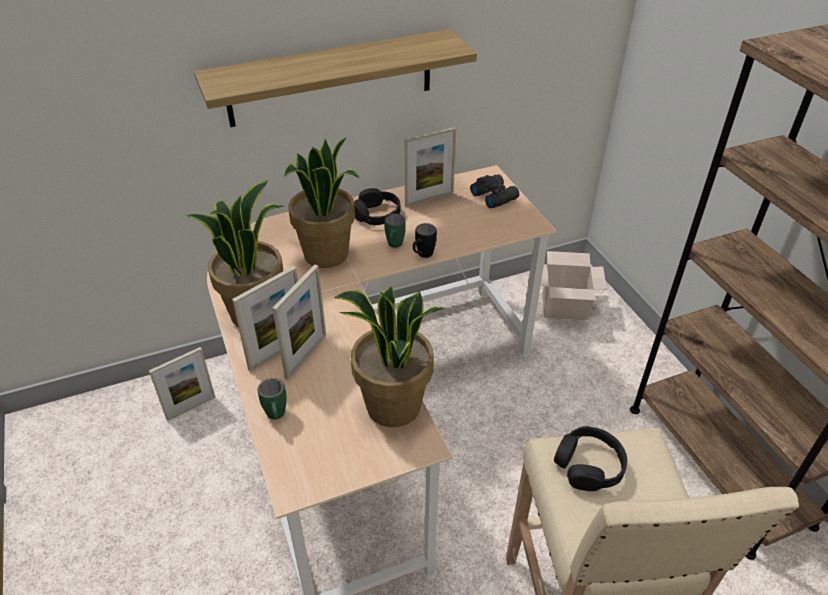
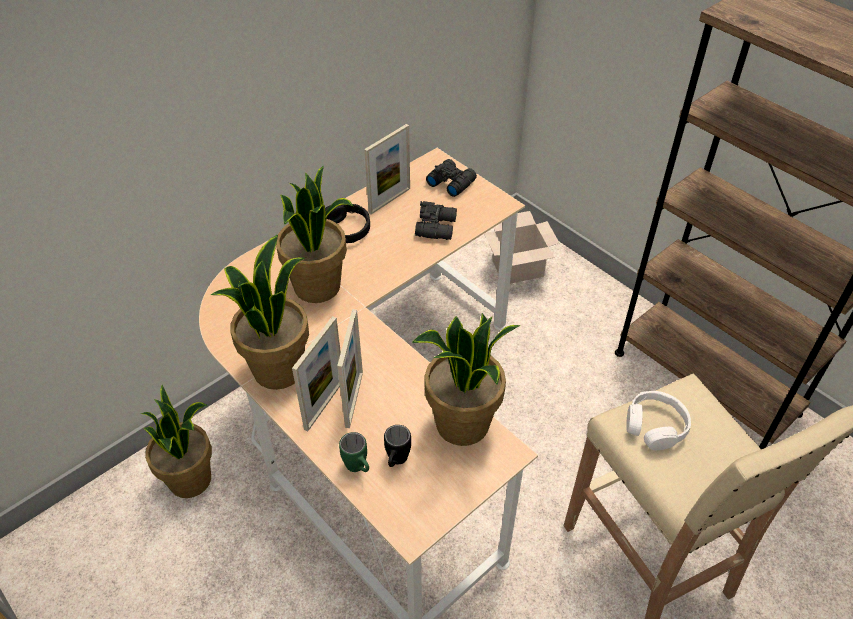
camera: 20 degrees left, 5 degrees up
picture frame [149,347,215,421] -> potted plant [141,385,212,498]
shelf [194,29,477,127] -> none
green mug [384,214,406,248] -> none
black mug [413,223,437,258] -> black mug moved to [384,425,411,467]
black headphones [554,426,627,491] -> white headphones [626,391,691,450]
none -> black binoculars [415,201,457,240]

